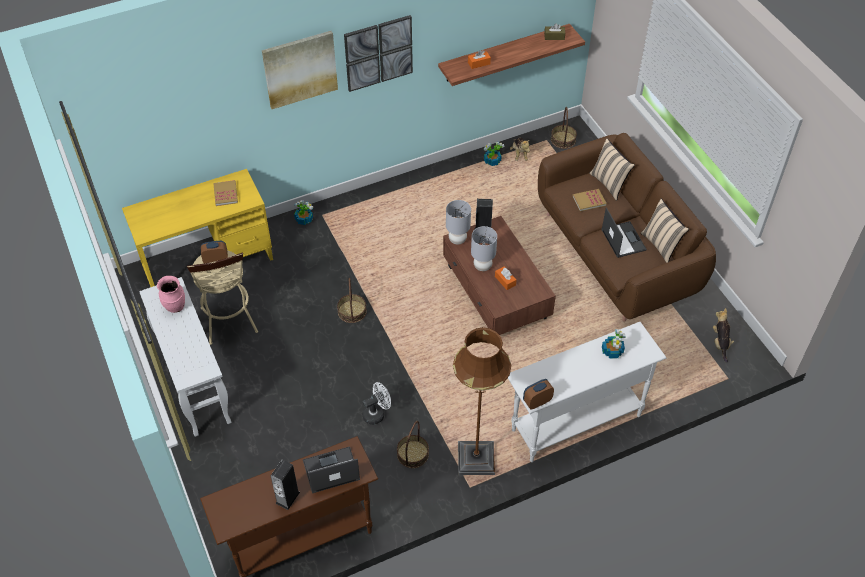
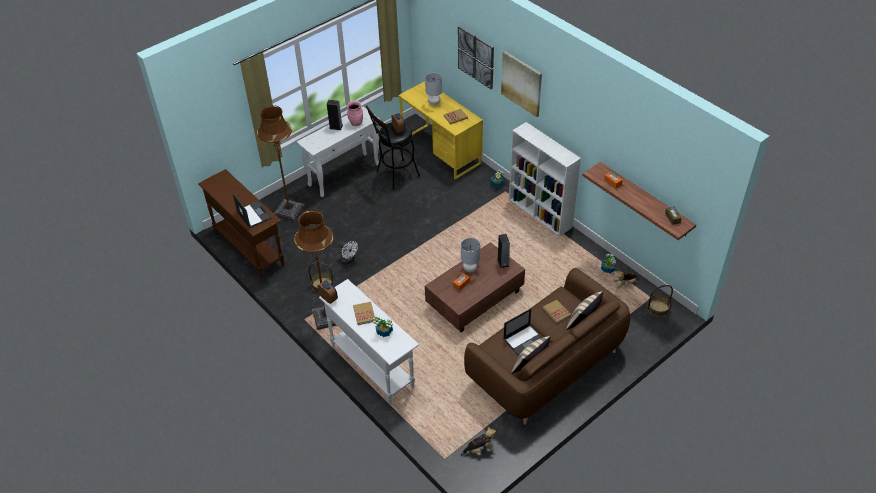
camera: 75 degrees right, 5 degrees down
beige stool [187,250,258,345] -> black stool [366,105,420,190]
speaker [271,460,300,510] -> speaker moved to [327,100,343,130]
basket [337,278,367,323] -> none
picture [344,15,413,92] -> picture moved to [458,26,494,89]
grey table lamp [446,200,471,244] -> grey table lamp moved to [425,73,442,105]
none -> brown floor lamp [257,105,305,221]
none -> book [353,302,375,325]
none -> white bookcase [509,122,581,236]

